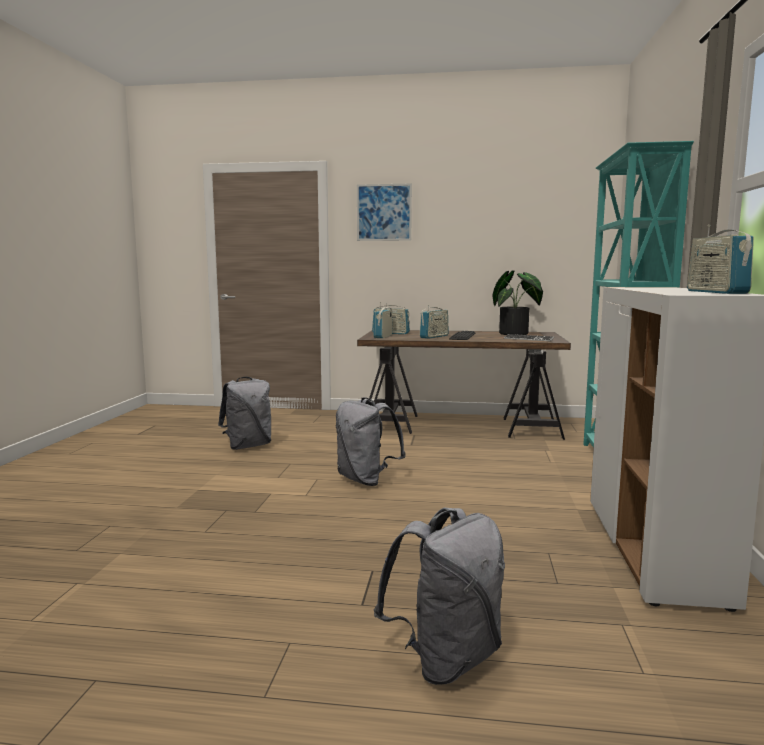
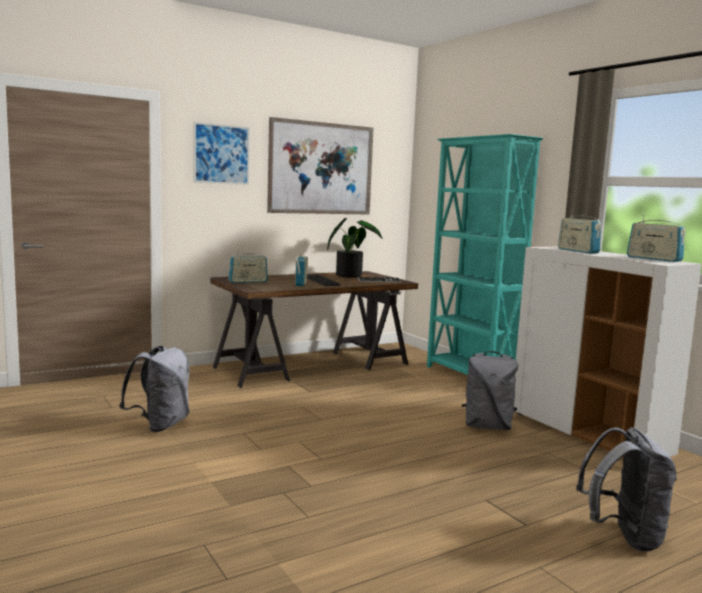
camera: 40 degrees left, 0 degrees up
grey backpack [336,397,406,486] -> grey backpack moved to [462,351,518,430]
radio [373,303,392,338] -> radio moved to [558,214,602,253]
none -> picture [267,117,374,215]

